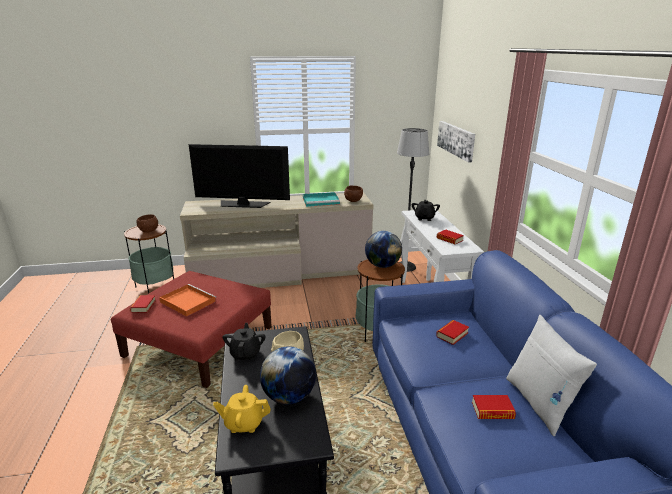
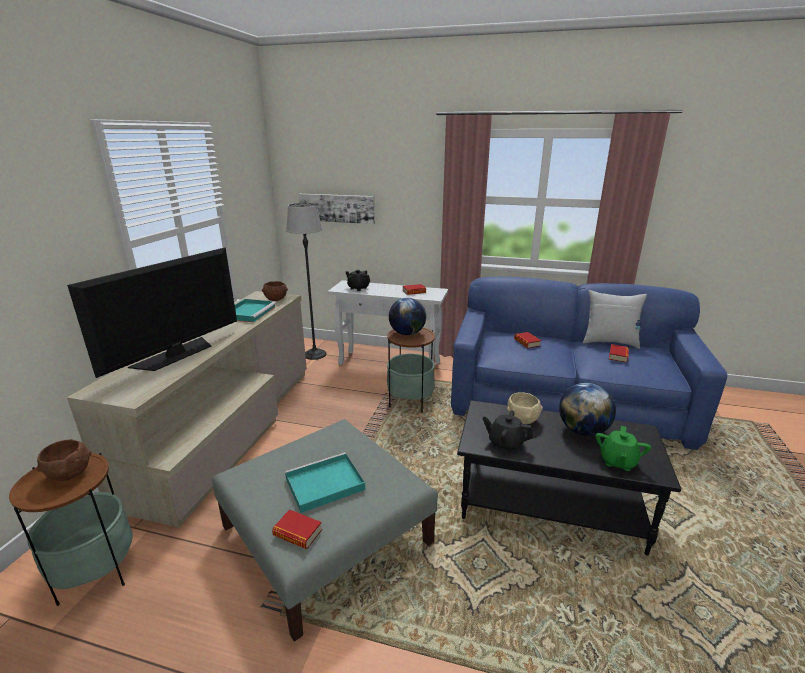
camera: 65 degrees left, 0 degrees up
red ottoman [111,271,272,388] -> grey ottoman [212,419,438,642]
orange tray [159,284,216,316] -> turquoise tray [285,452,365,513]
yellow teapot [213,385,271,433] -> green teapot [595,426,651,471]

